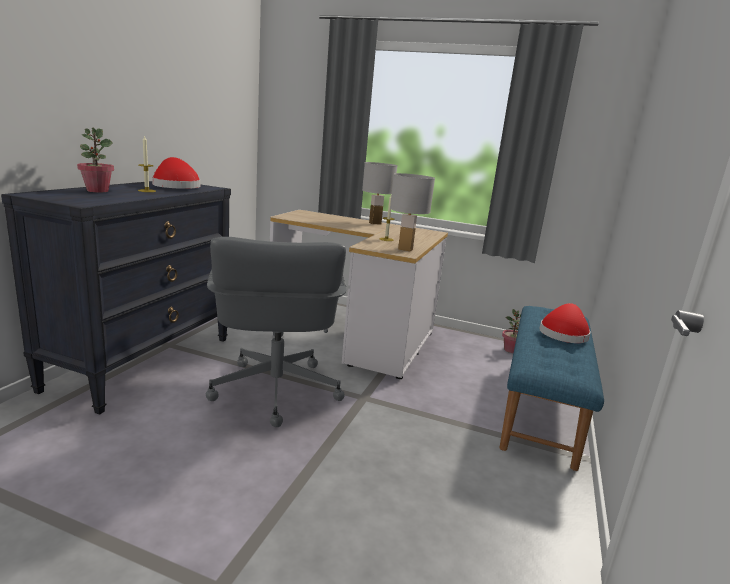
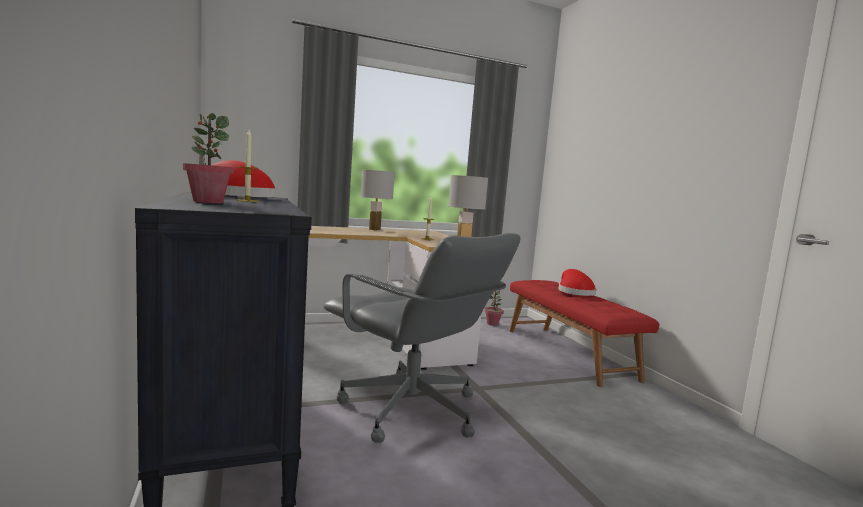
camera: 40 degrees left, 10 degrees down
blue bench [499,306,604,471] -> red bench [510,280,659,387]

